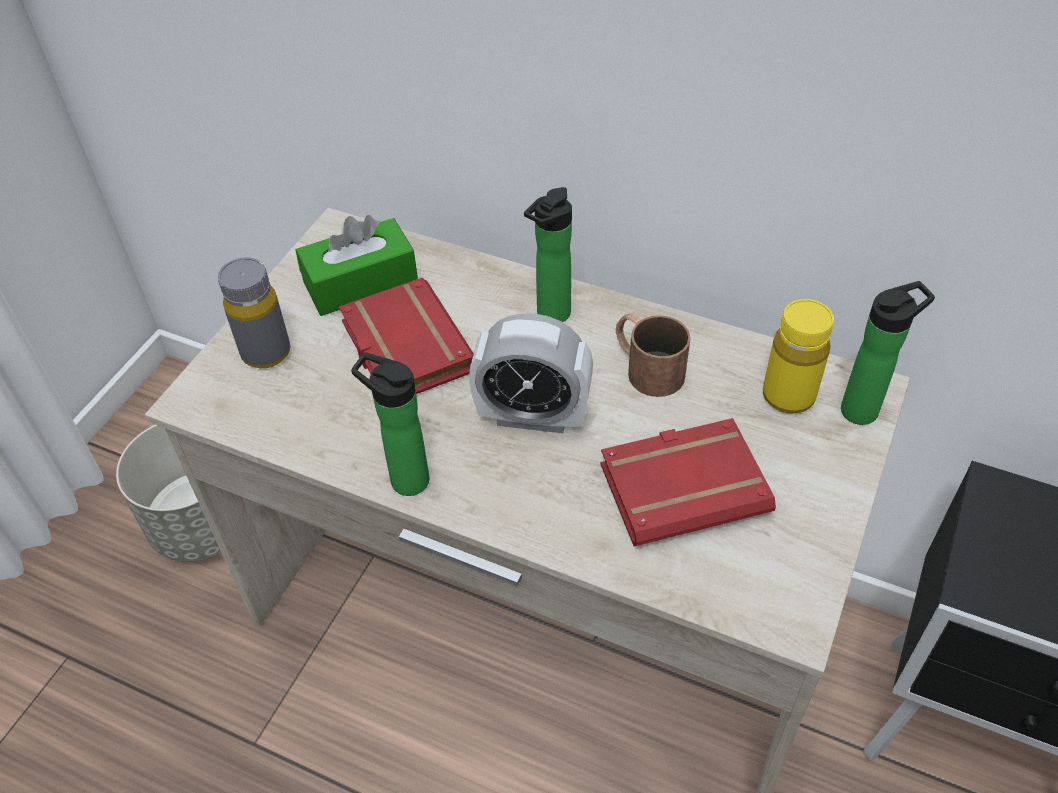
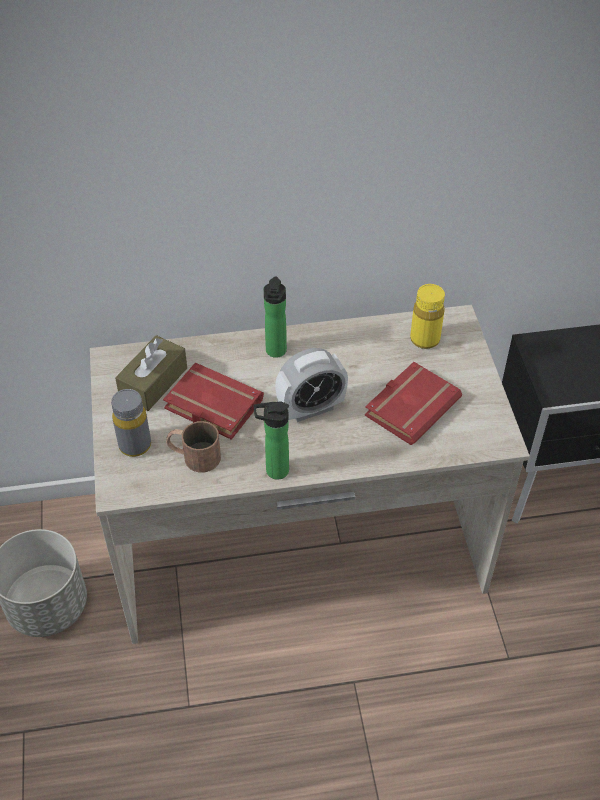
camera: 35 degrees left, 0 degrees up
green tissue box [295,215,418,316] -> brown tissue box [115,335,187,411]
brown mug [616,314,691,397] -> brown mug moved to [166,421,221,473]
bottle [841,281,935,425] -> none

